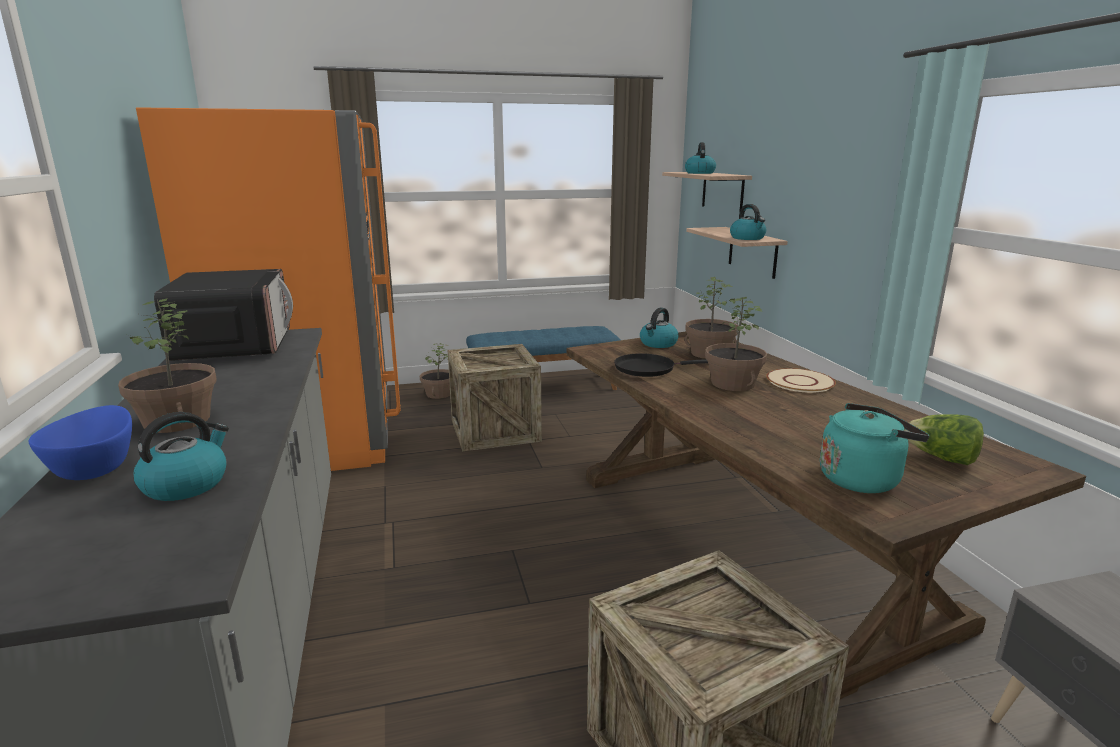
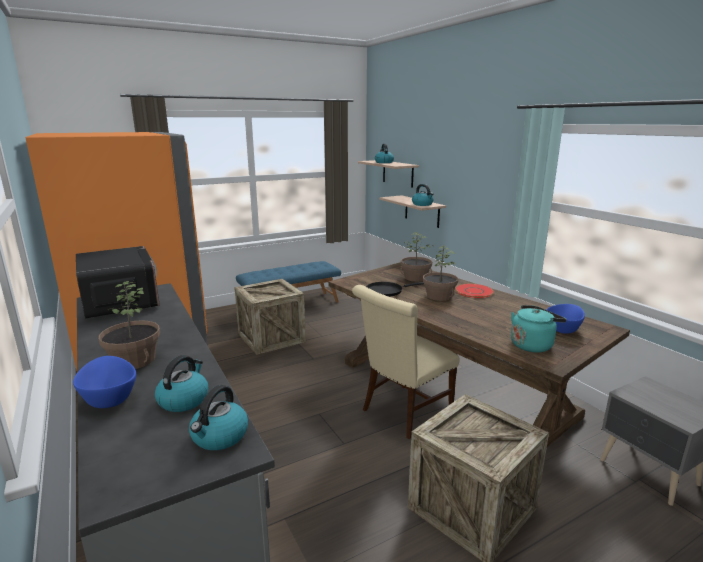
camera: 15 degrees left, 0 degrees up
potted plant [420,343,450,399] -> none
kettle [640,308,679,348] -> kettle moved to [189,385,248,450]
beige plate [766,368,836,393] -> red plate [455,284,494,298]
lettuce [904,414,984,465] -> blue bowl [547,304,585,334]
none -> beige chair [352,285,460,439]

